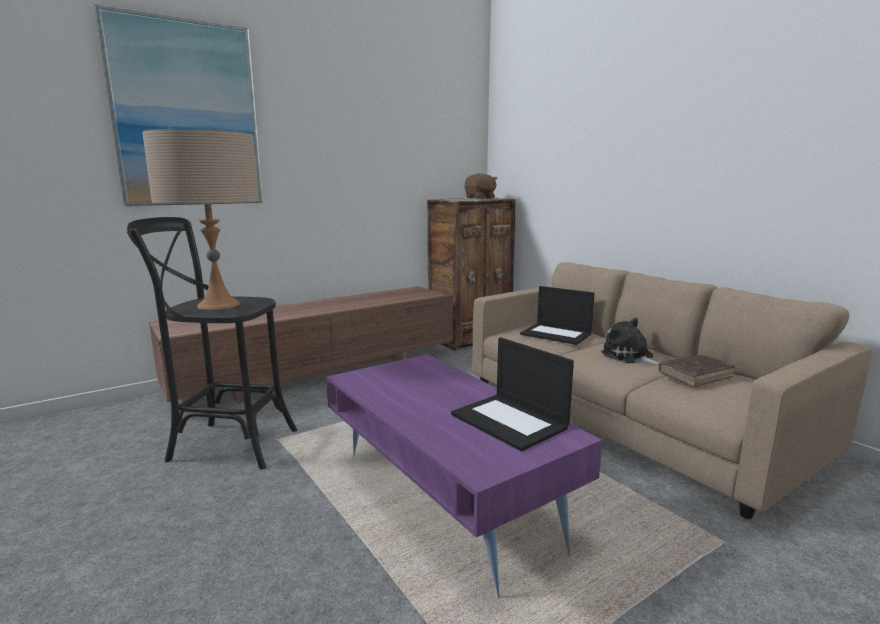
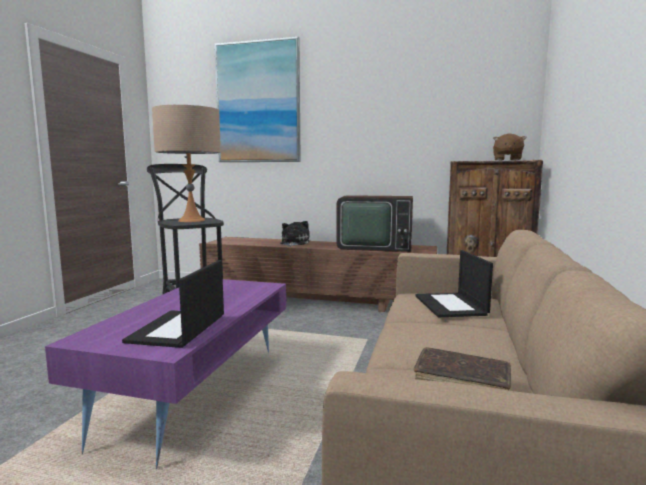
camera: 50 degrees right, 5 degrees down
plush toy [601,318,659,365] -> plush toy moved to [280,221,309,247]
none -> television [336,195,413,252]

